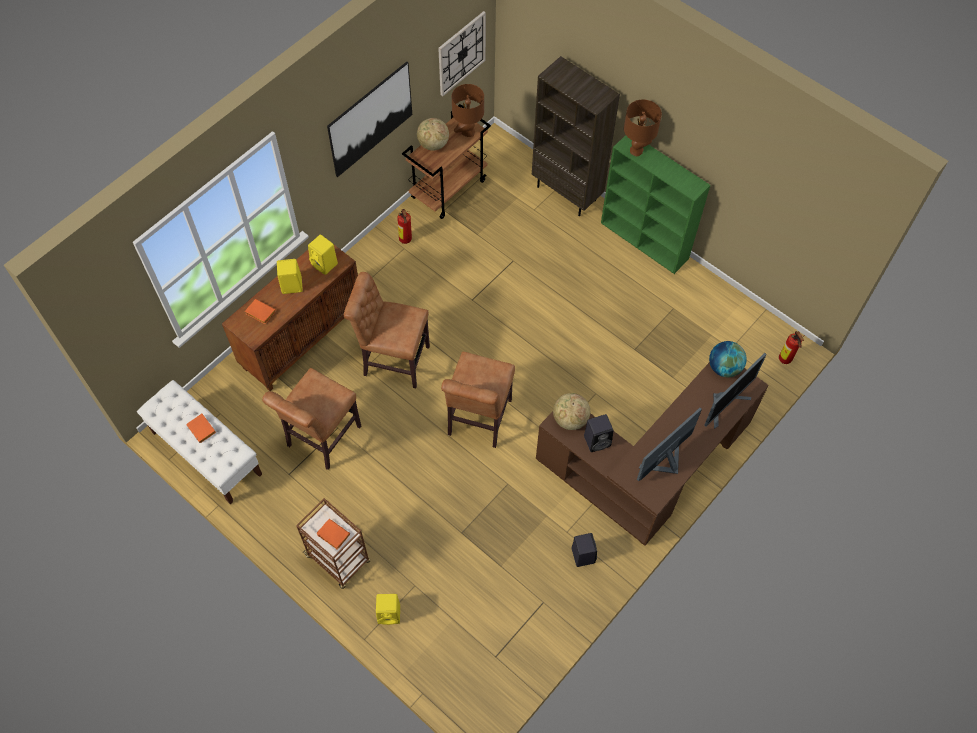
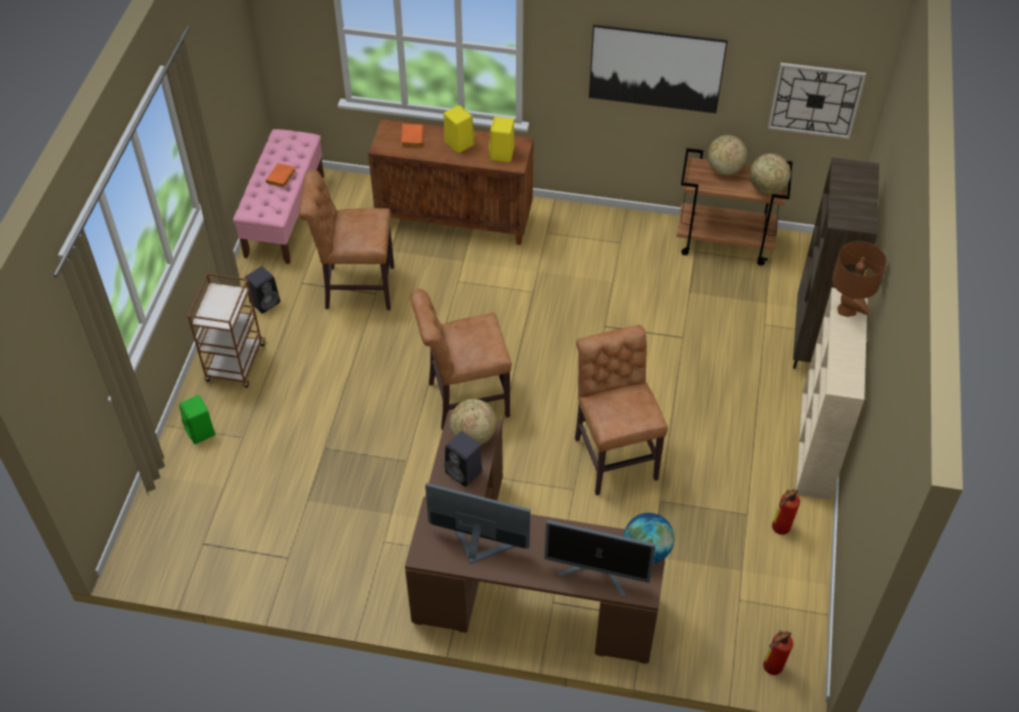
camera: 60 degrees right, 10 degrees down
white bench [137,380,262,504] -> pink bench [233,129,324,264]
orange book [317,519,350,550] -> none
brown chair [344,272,430,388] -> brown chair moved to [575,325,668,496]
yellow speaker [376,594,400,625] -> green speaker [179,395,215,444]
fire extinguisher [397,209,412,244] -> fire extinguisher moved to [772,489,800,535]
brown table lamp [452,84,484,137] -> globe [750,153,791,194]
black speaker [572,533,597,567] -> black speaker moved to [245,266,280,314]
green bookcase [601,135,710,274] -> beige bookcase [796,288,867,500]

